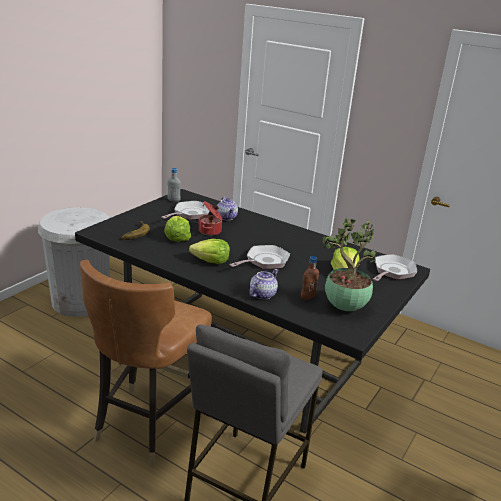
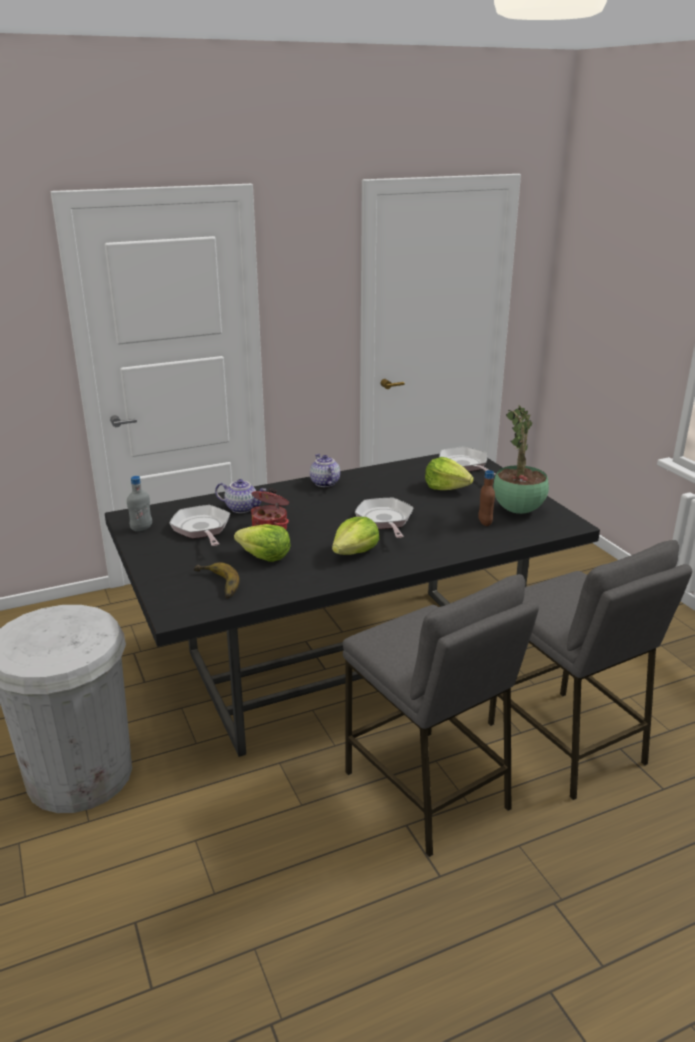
camera: 55 degrees left, 0 degrees up
brown chair [80,259,212,465] -> grey stool [342,574,539,857]
teapot [249,269,278,300] -> teapot moved to [310,454,340,487]

